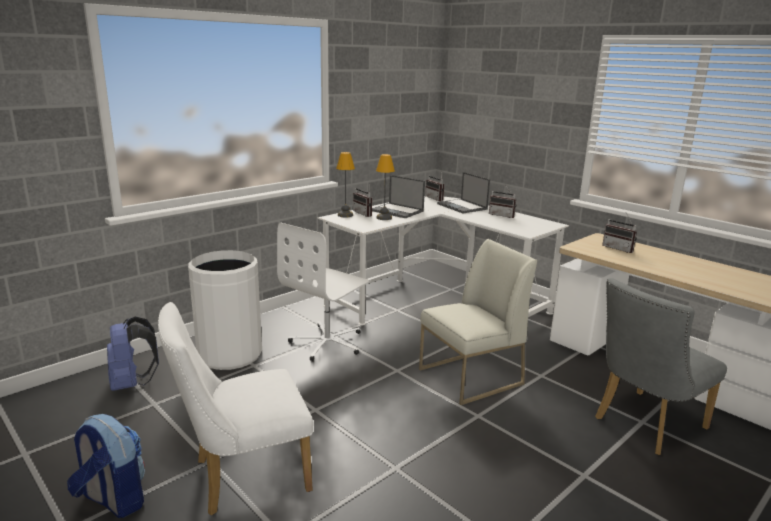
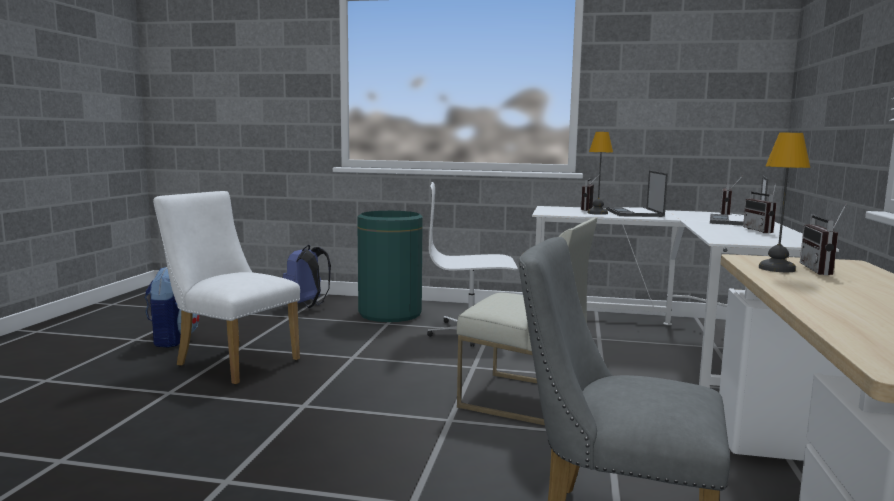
camera: 55 degrees right, 10 degrees down
white trash can [188,250,262,370] -> green trash can [357,211,423,322]
table lamp [336,152,355,217] -> table lamp moved to [759,133,810,272]

